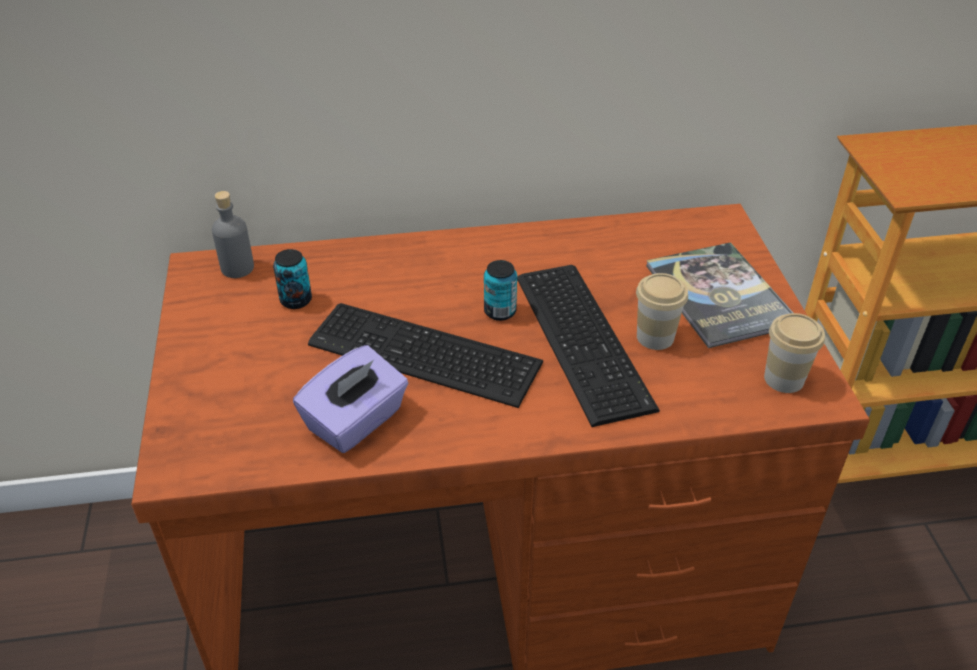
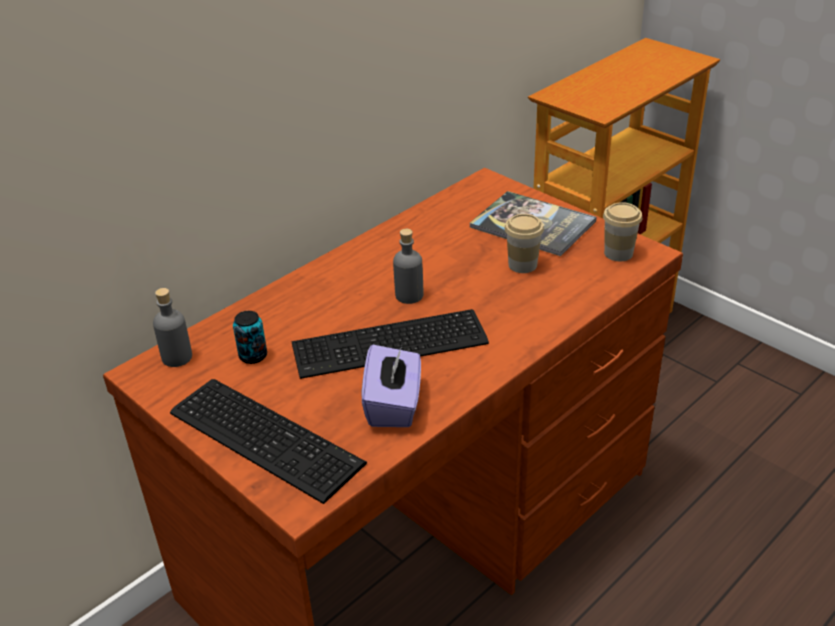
camera: 35 degrees left, 5 degrees down
can [484,260,517,321] -> grey bottle [393,229,423,304]
keyboard [517,265,660,427] -> keyboard moved to [170,379,367,504]

